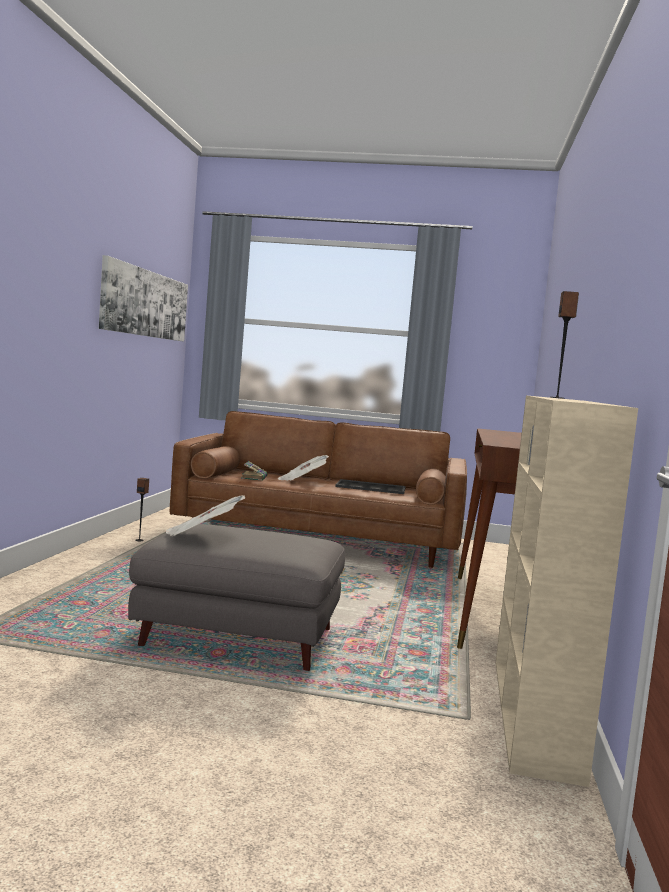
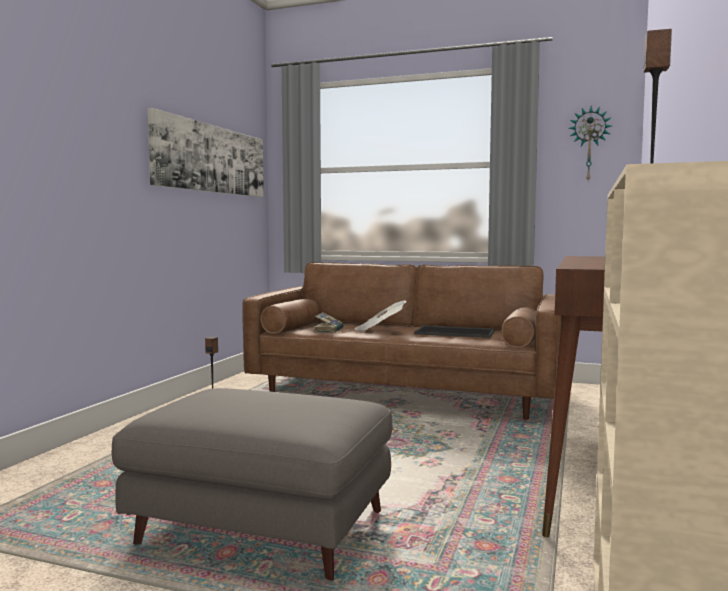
camera: 10 degrees right, 0 degrees up
newspaper [166,495,245,536] -> none
none -> wall clock [569,106,611,181]

